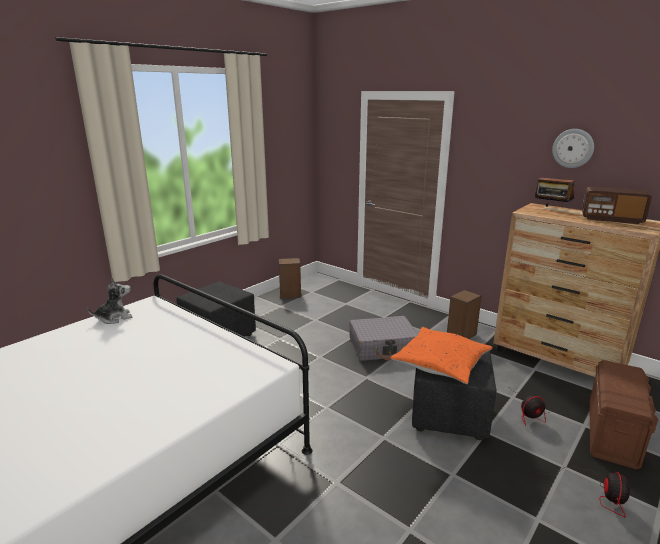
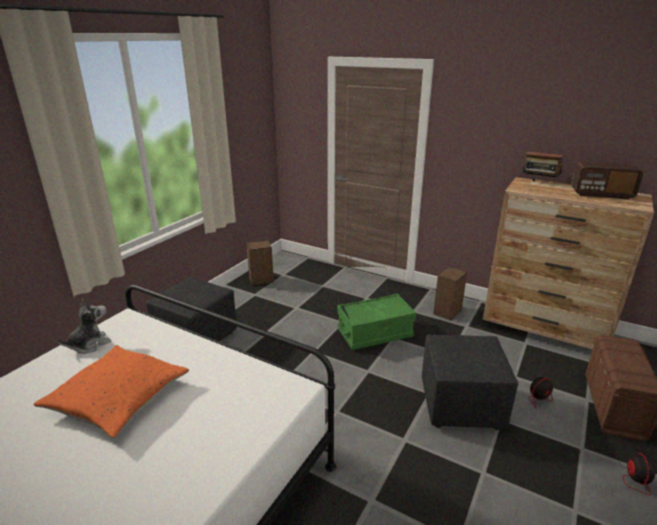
camera: 10 degrees left, 5 degrees up
grey suitcase [349,316,418,361] -> green storage box [337,294,417,350]
orange pillow [390,327,492,384] -> orange pillow moved to [34,345,189,439]
wall clock [552,129,594,168] -> none

